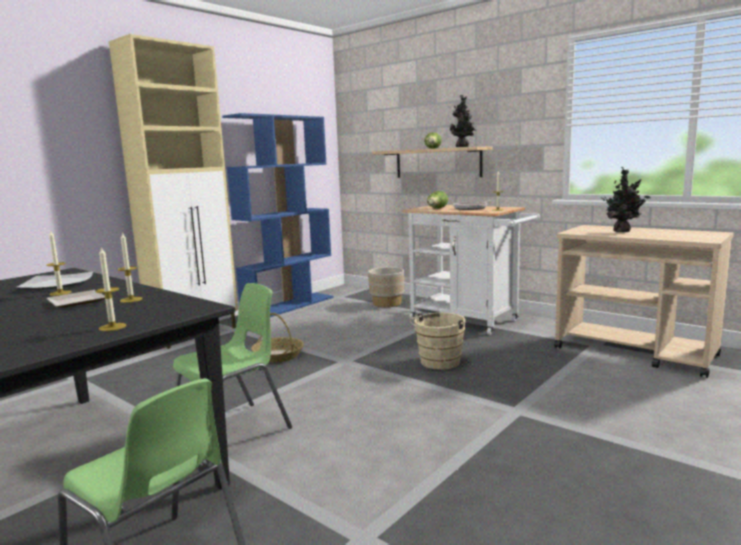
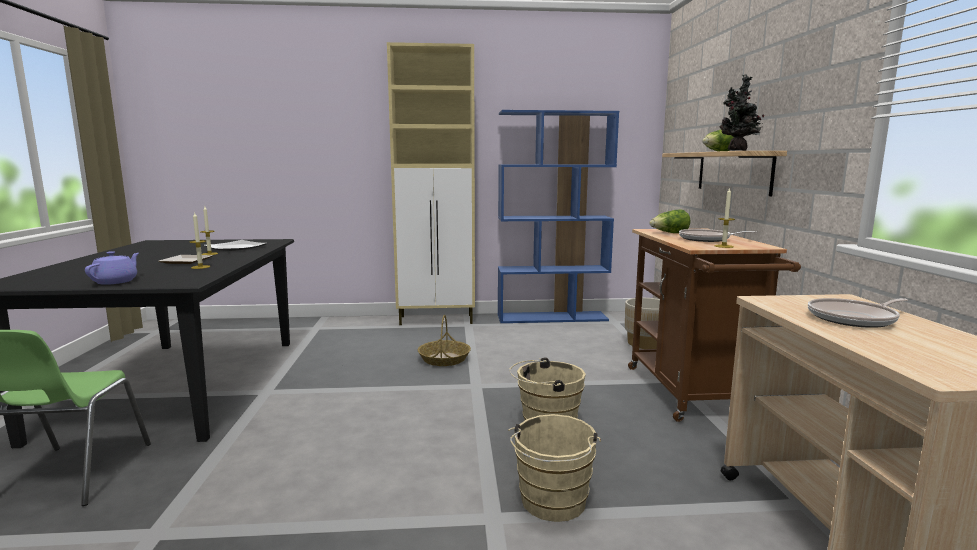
camera: 45 degrees right, 0 degrees up
candle [95,246,126,331] -> purple teapot [85,251,139,285]
green chair [173,283,292,465] -> none
white cart [402,205,540,335] -> brown cart [628,229,801,422]
potted plant [601,167,651,232] -> frying pan [808,298,908,328]
none -> beige bucket [508,414,601,522]

